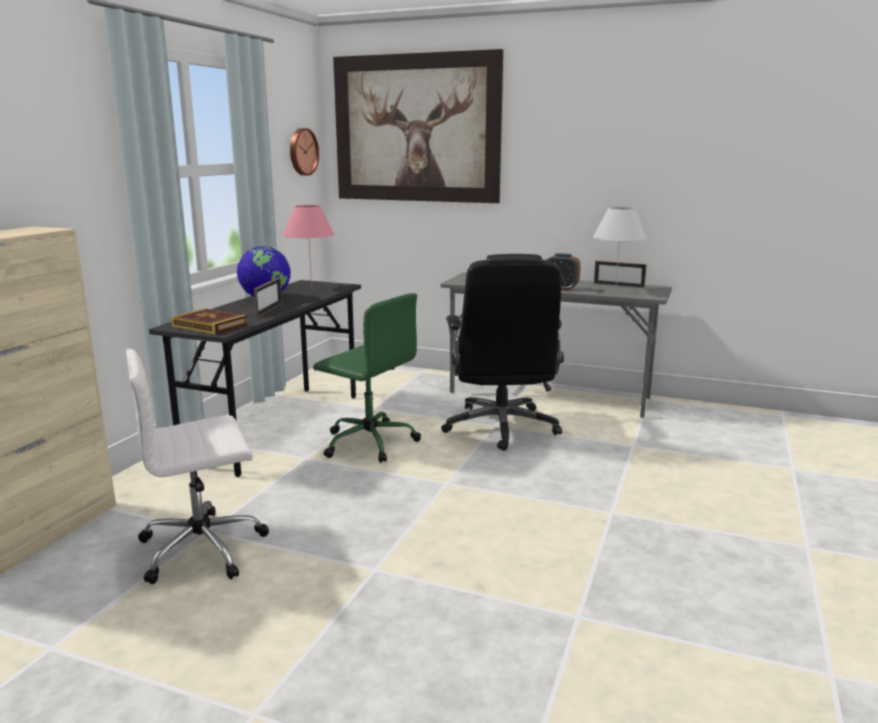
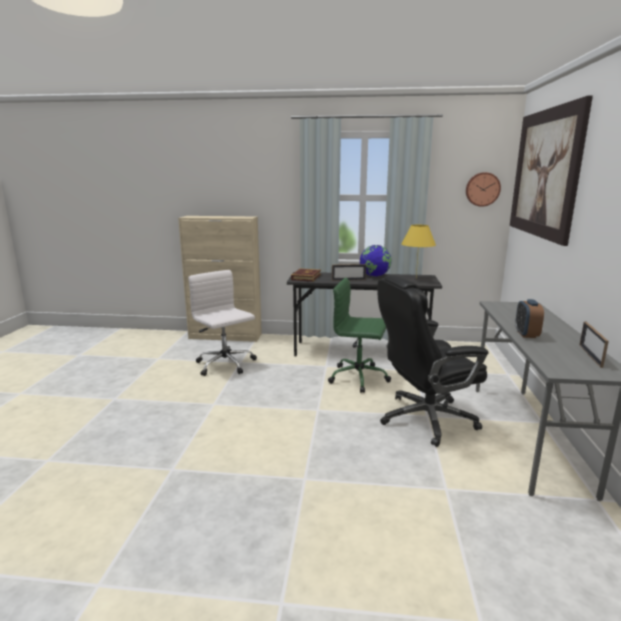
camera: 75 degrees right, 0 degrees up
pink table lamp [283,205,334,288] -> yellow table lamp [401,225,436,276]
green office chair [313,293,421,463] -> green office chair turned 90 degrees clockwise [328,277,391,393]
white table lamp [593,207,647,292] -> none

